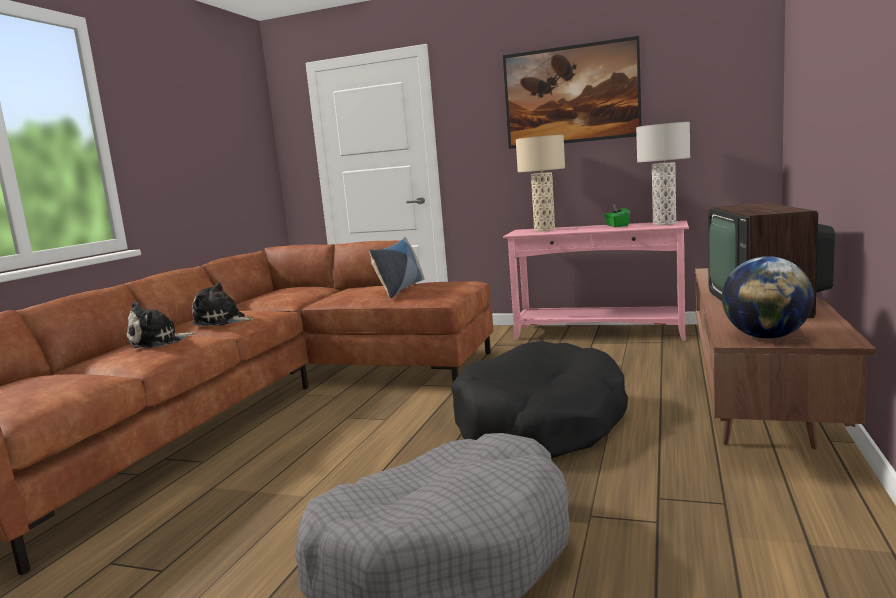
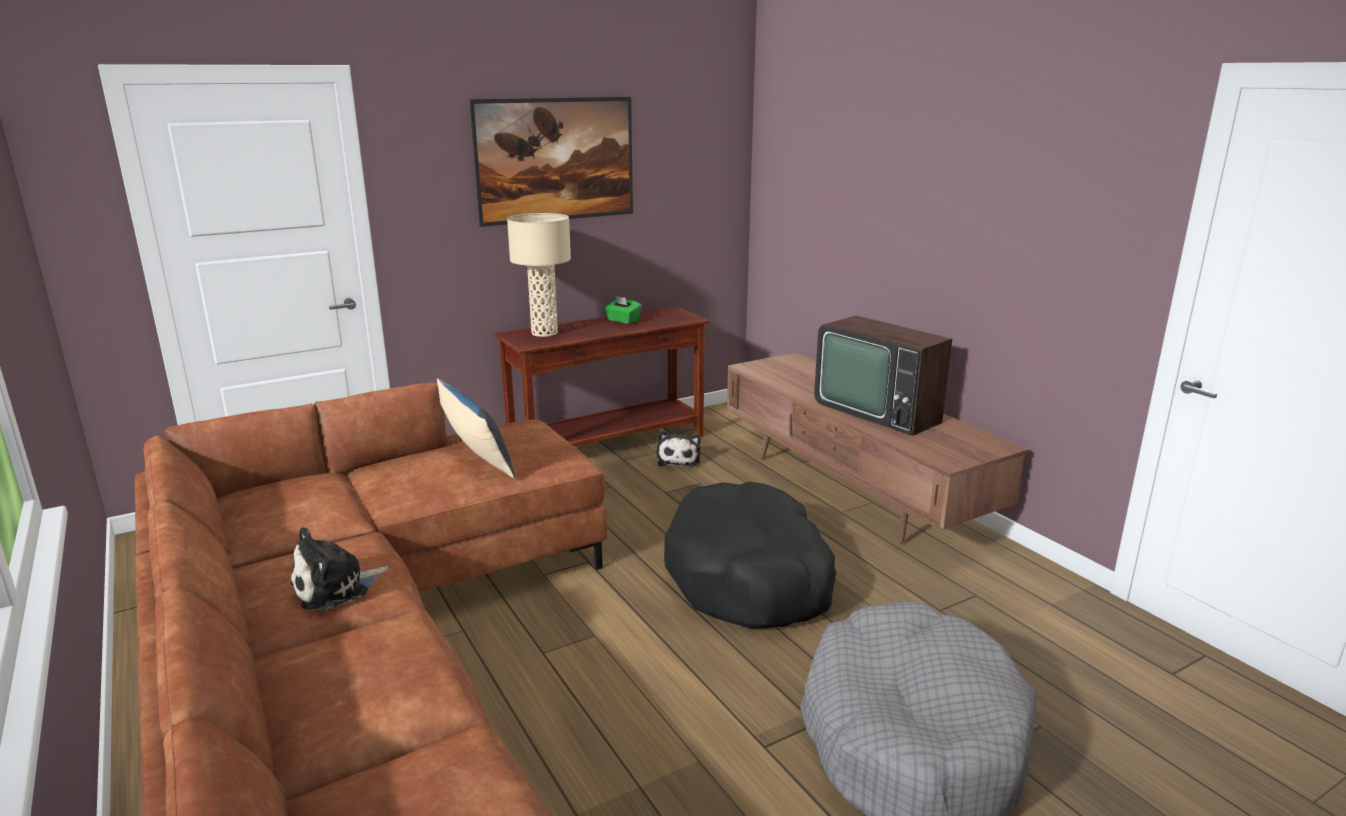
camera: 50 degrees left, 10 degrees up
plush toy [127,301,195,348] -> plush toy moved to [656,430,701,467]
pink console table [503,221,689,341] -> brown console table [493,306,710,447]
white table lamp [636,122,690,225] -> none
globe [722,256,814,339] -> none

